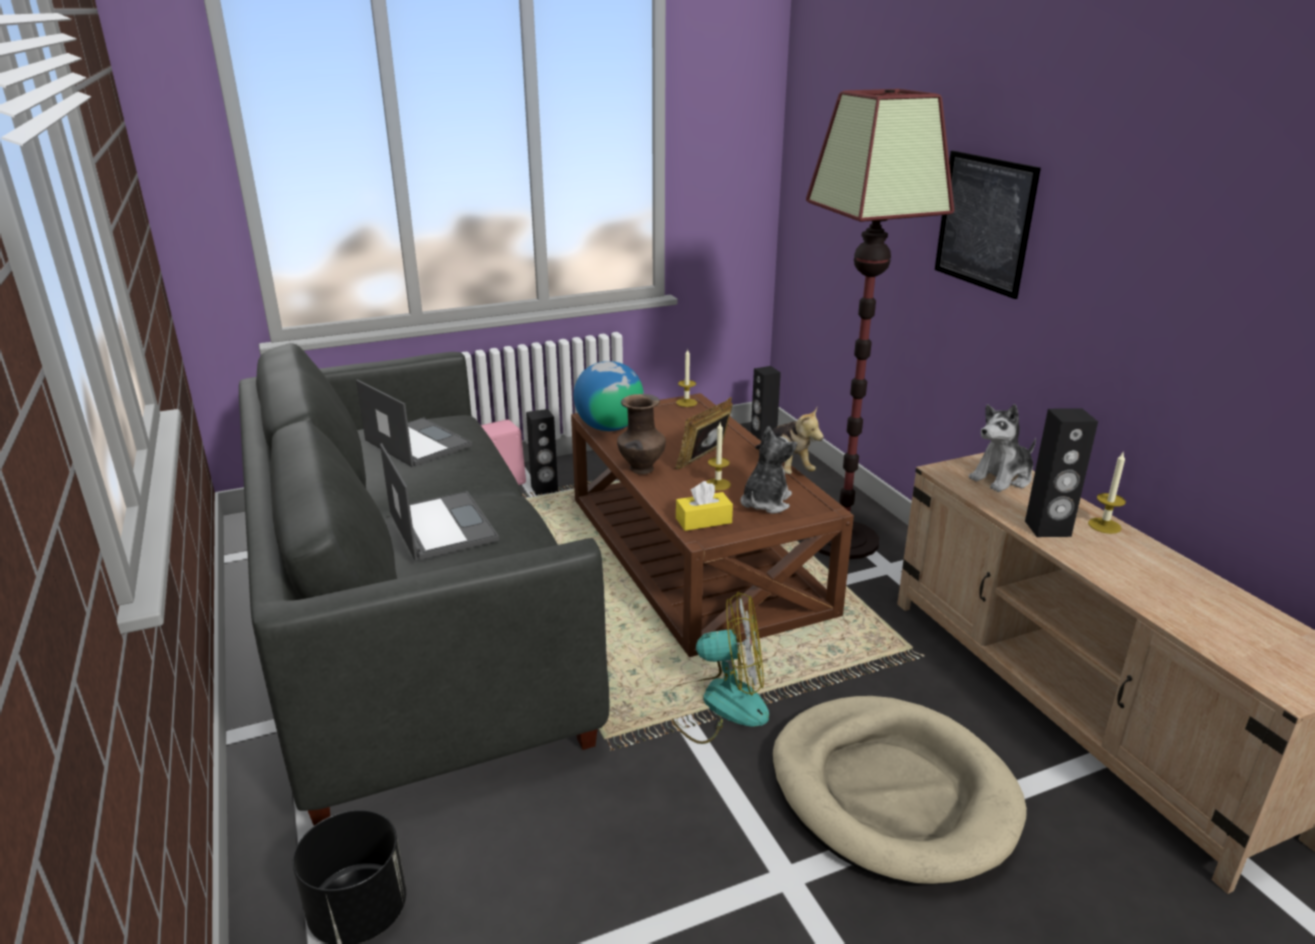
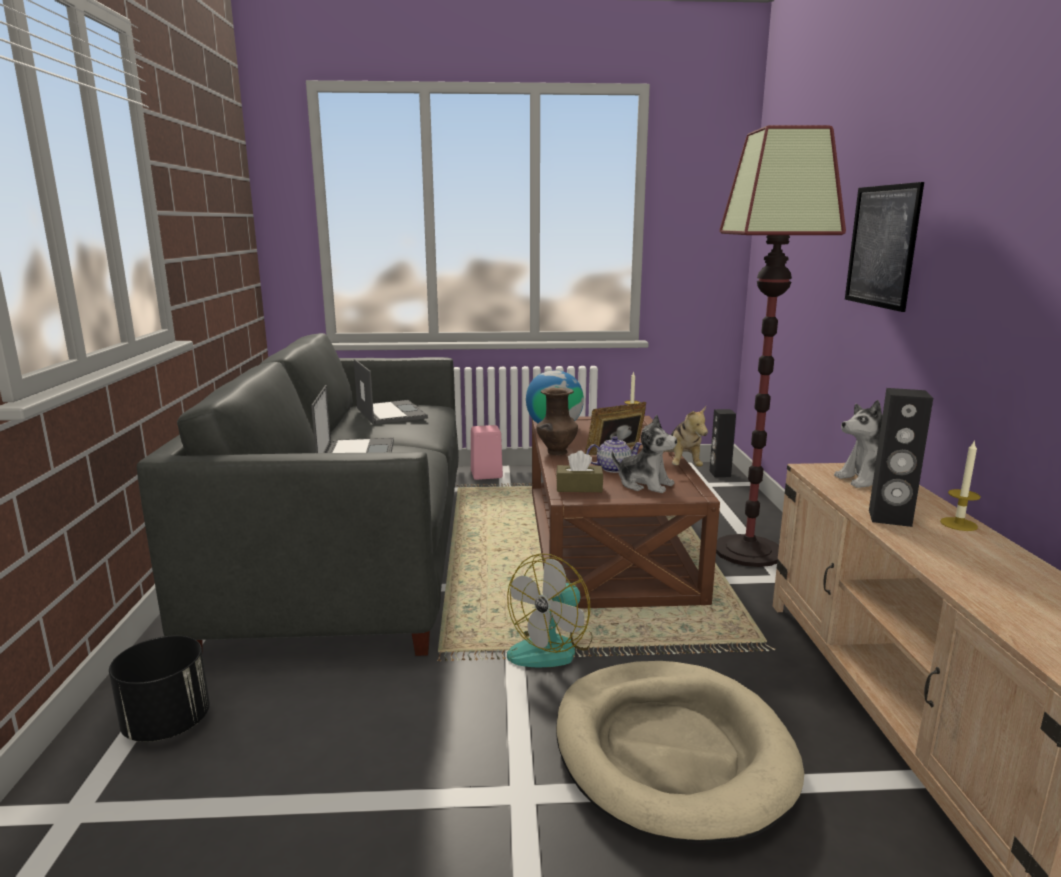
camera: 20 degrees right, 10 degrees down
black speaker [526,409,558,495] -> none
fan [669,592,769,744] -> fan turned 105 degrees clockwise [507,553,592,668]
yellow tissue box [676,481,733,531] -> brown tissue box [556,450,603,492]
candle [707,423,731,491] -> teapot [586,436,642,473]
plush toy [740,426,797,514] -> plush toy turned 75 degrees clockwise [612,415,677,493]

